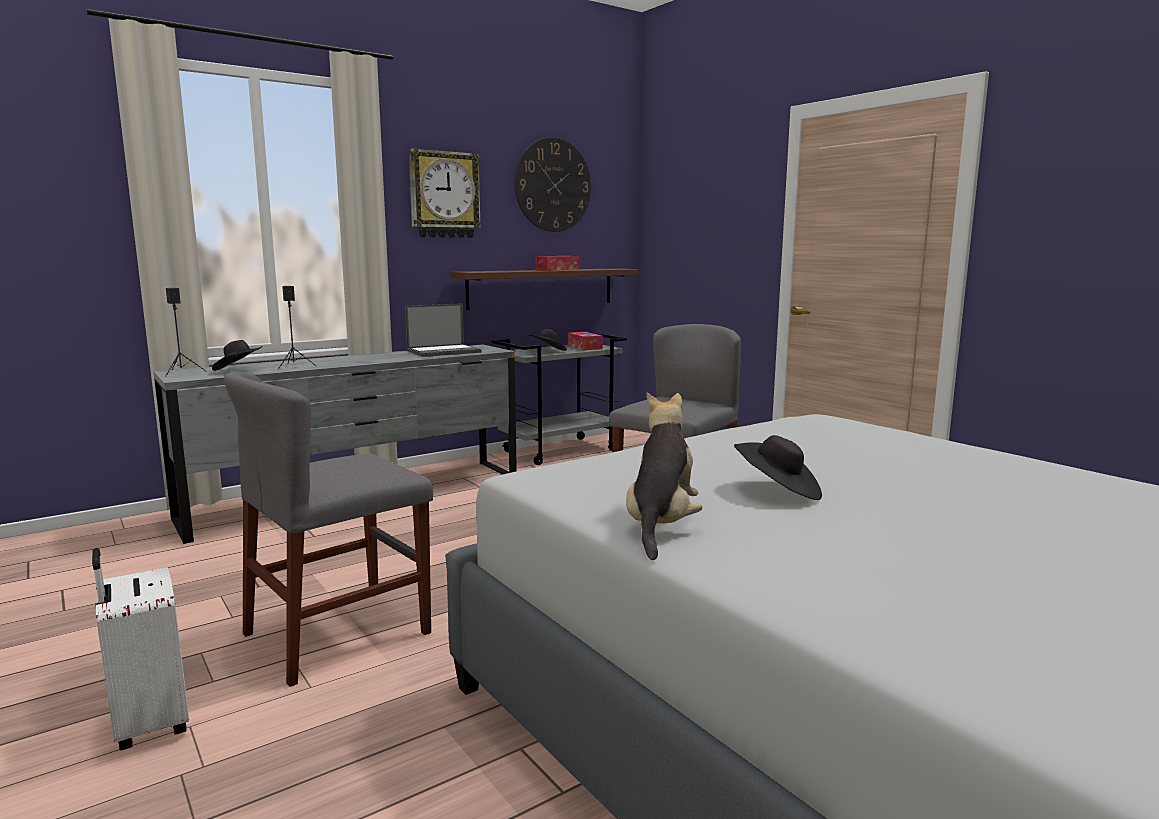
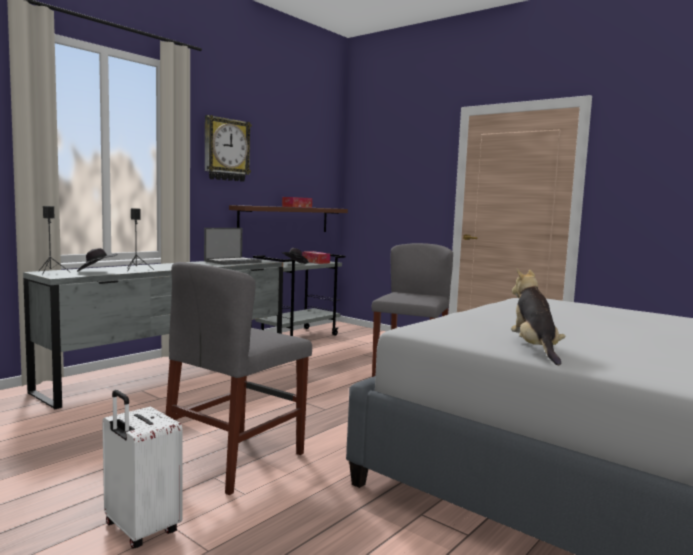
camera: 15 degrees left, 5 degrees down
wall clock [514,137,591,232] -> none
black hat [734,435,822,500] -> none

